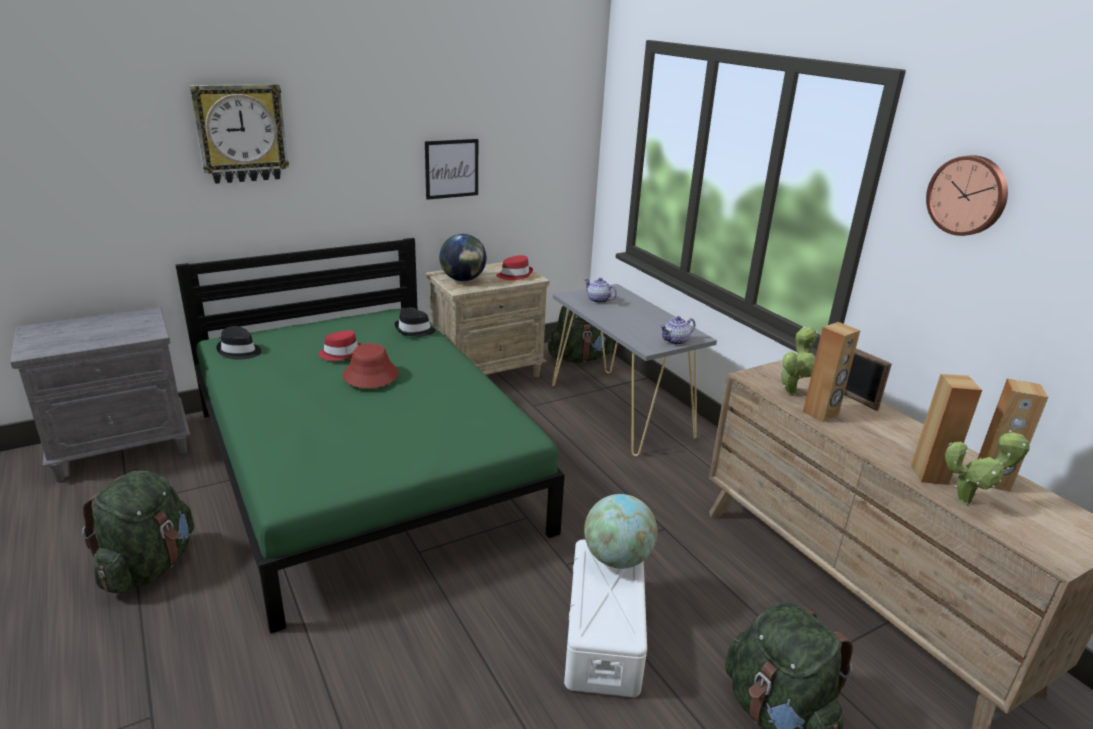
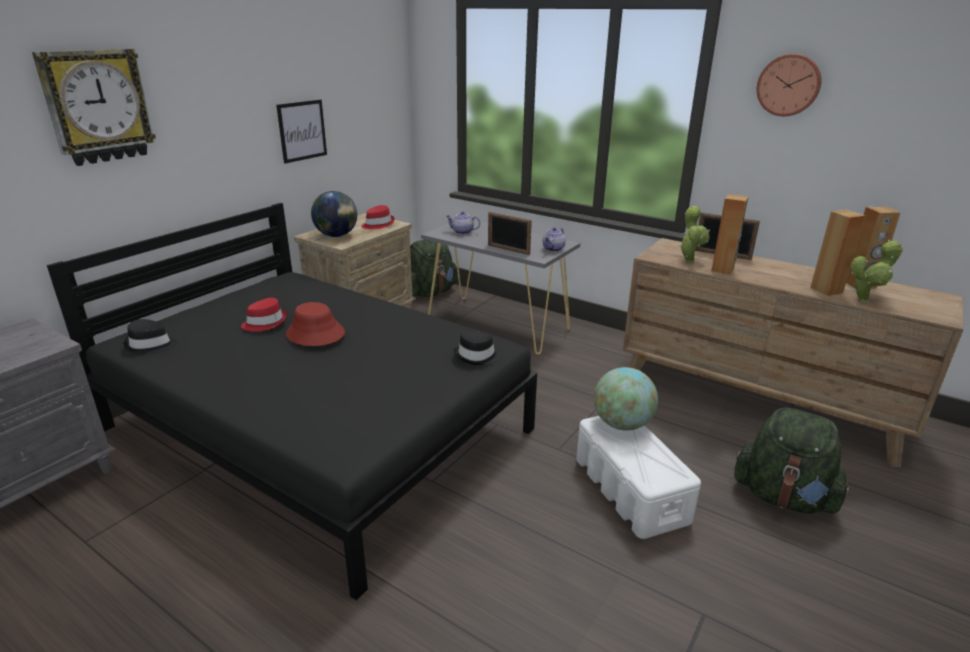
camera: 25 degrees left, 0 degrees up
green backpack [82,471,194,594] -> none
green bed [176,238,565,634] -> black bed [47,203,537,600]
black hat [395,308,436,337] -> black hat moved to [454,332,501,365]
none -> picture frame [488,212,532,255]

